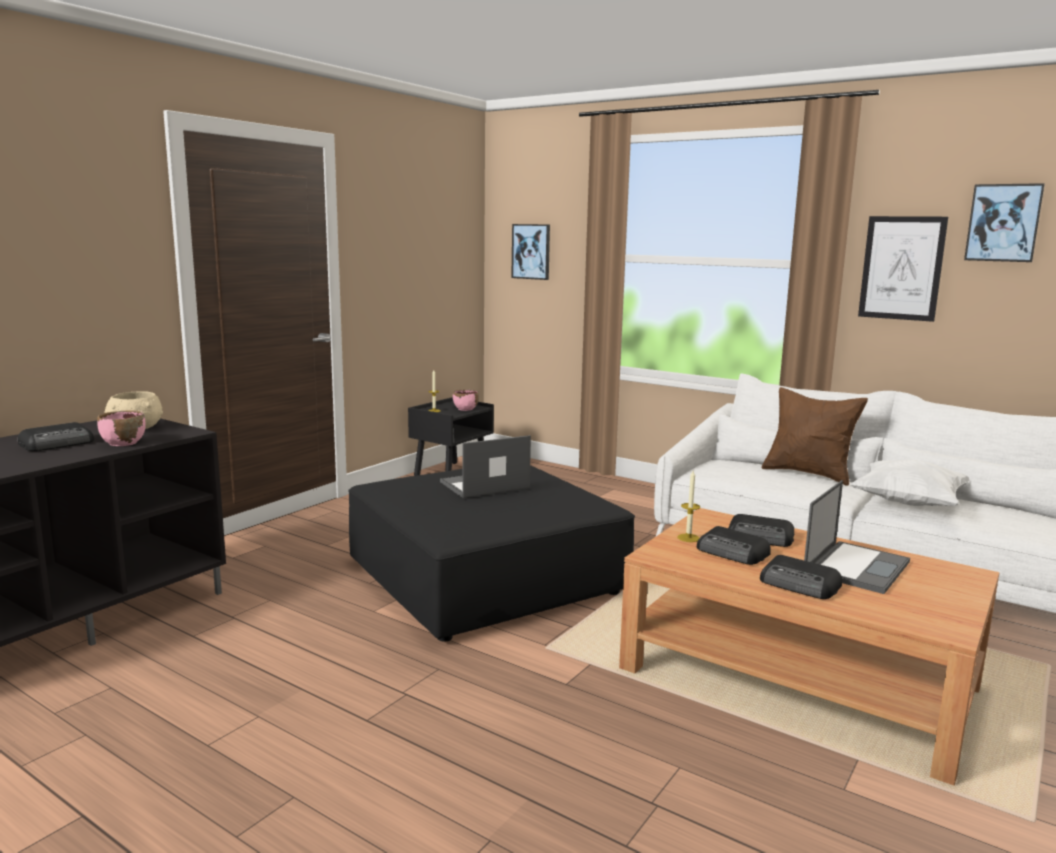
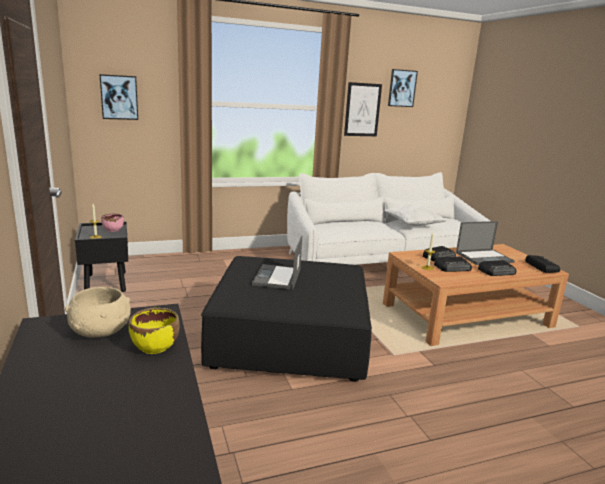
camera: 55 degrees left, 5 degrees up
radio [18,422,94,451] -> radio moved to [525,255,560,273]
pink bowl [97,410,146,446] -> yellow bowl [129,308,180,354]
brown pillow [762,387,868,486] -> none
laptop [804,480,910,594] -> laptop turned 90 degrees clockwise [456,221,515,265]

